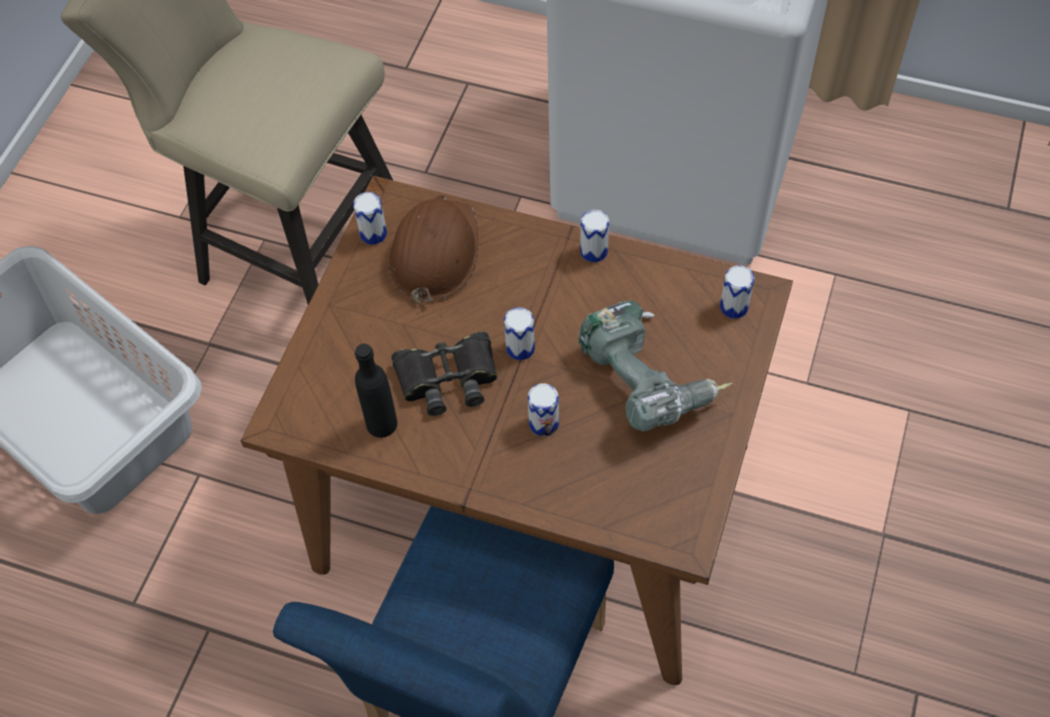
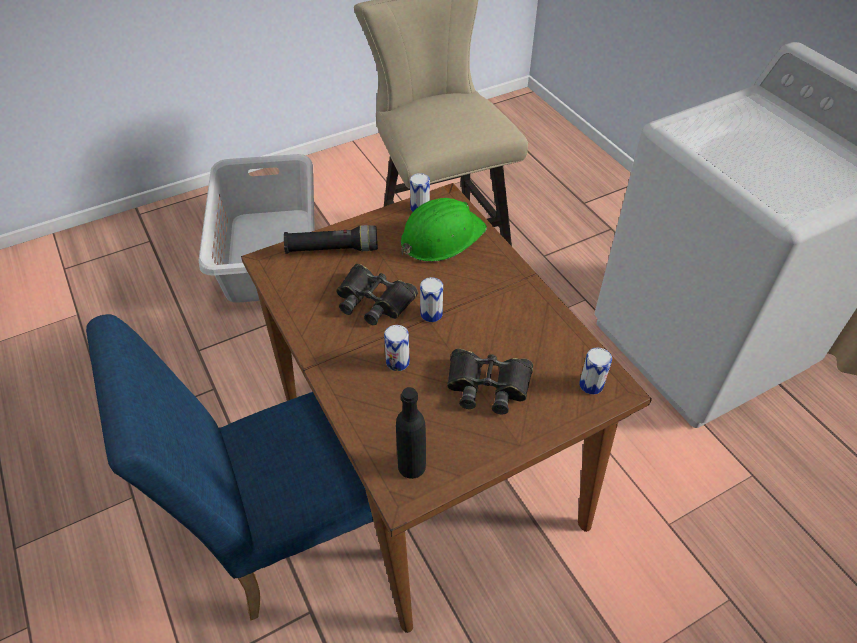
camera: 40 degrees right, 10 degrees down
black bottle [355,344,397,438] -> black bottle moved to [396,387,426,479]
brown hard hat [389,195,478,305] -> green hard hat [401,198,487,262]
power drill [578,301,732,431] -> black binoculars [447,349,533,415]
can [580,210,609,262] -> none
none -> black flashlight [284,225,378,254]

